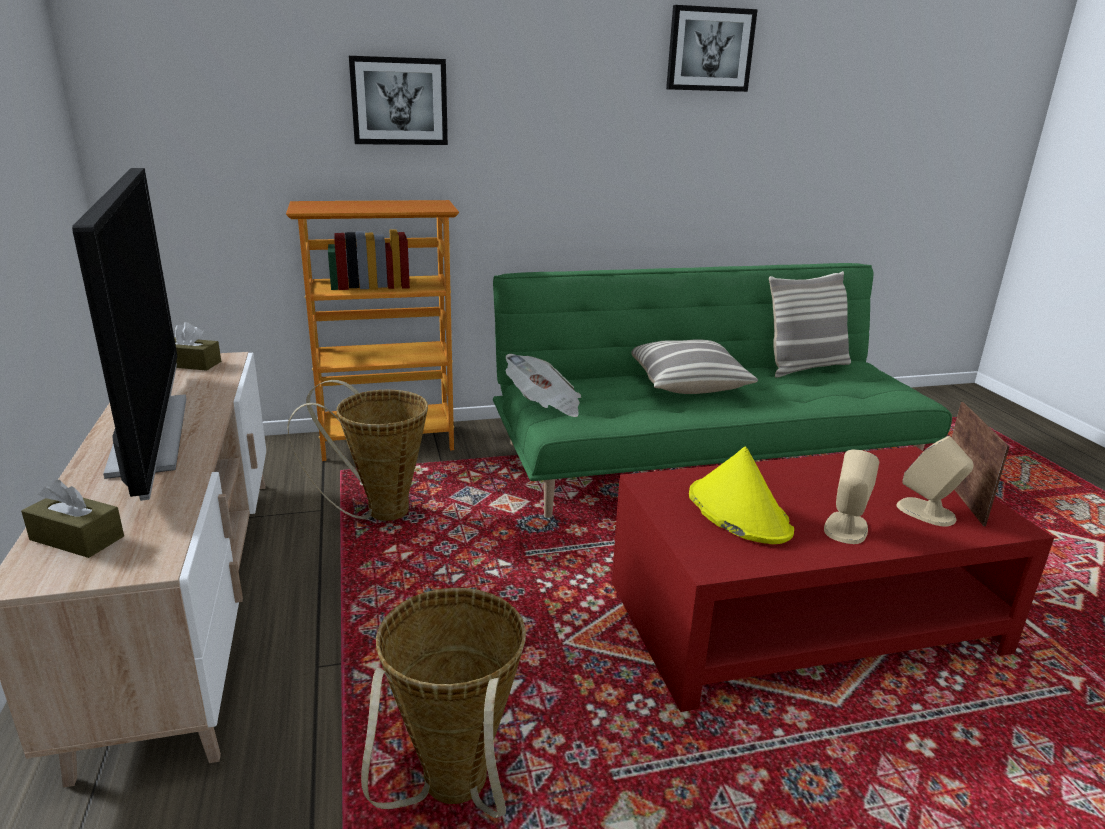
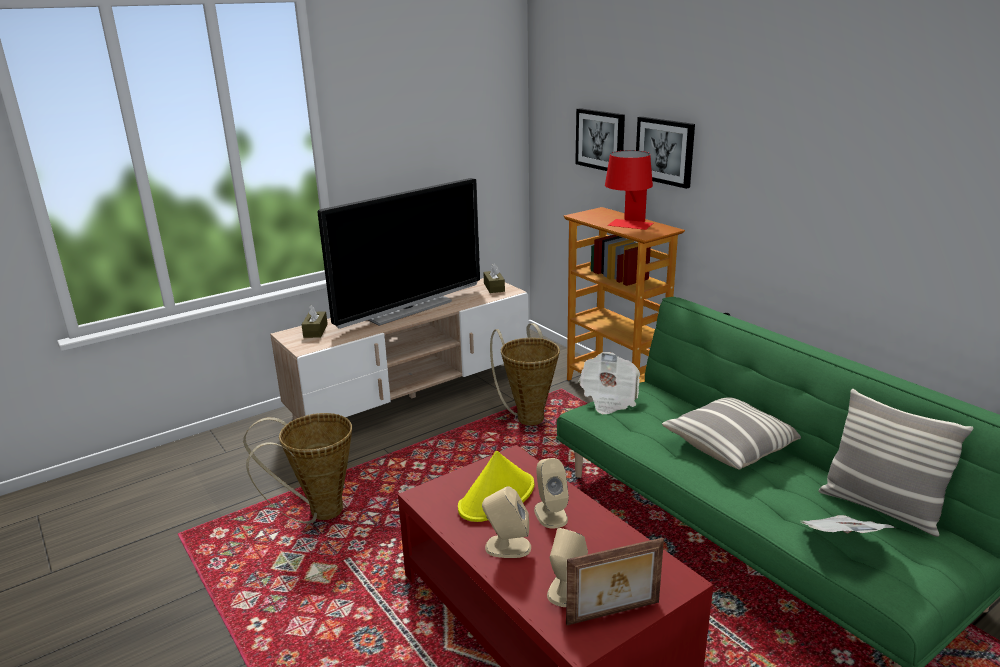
camera: 70 degrees right, 0 degrees up
picture [666,5,758,92] -> picture moved to [575,108,625,171]
none -> beige speaker [534,458,569,528]
none -> red table lamp [605,150,653,230]
none -> newspaper [801,515,896,533]

